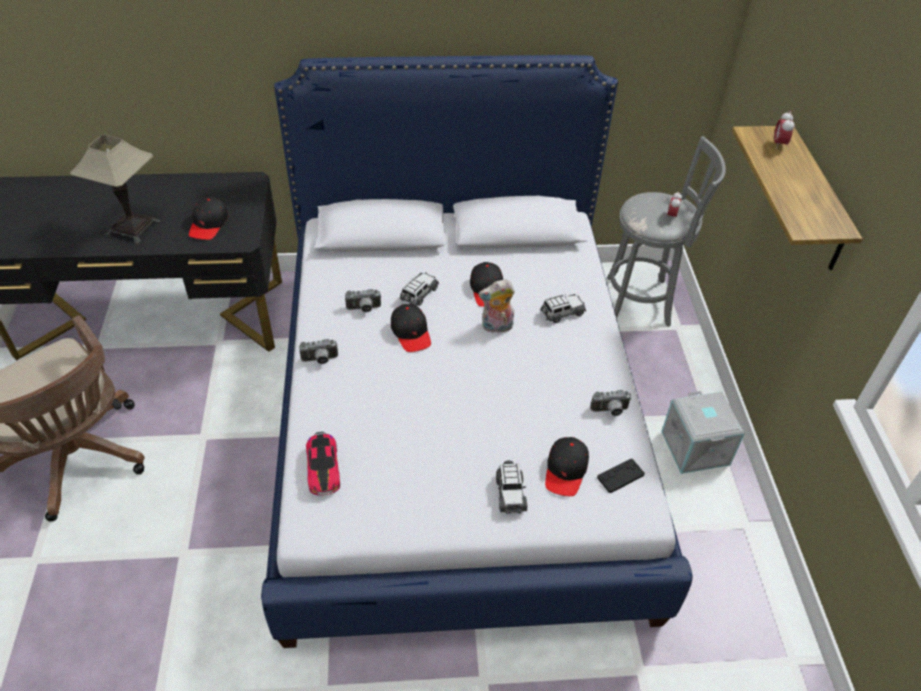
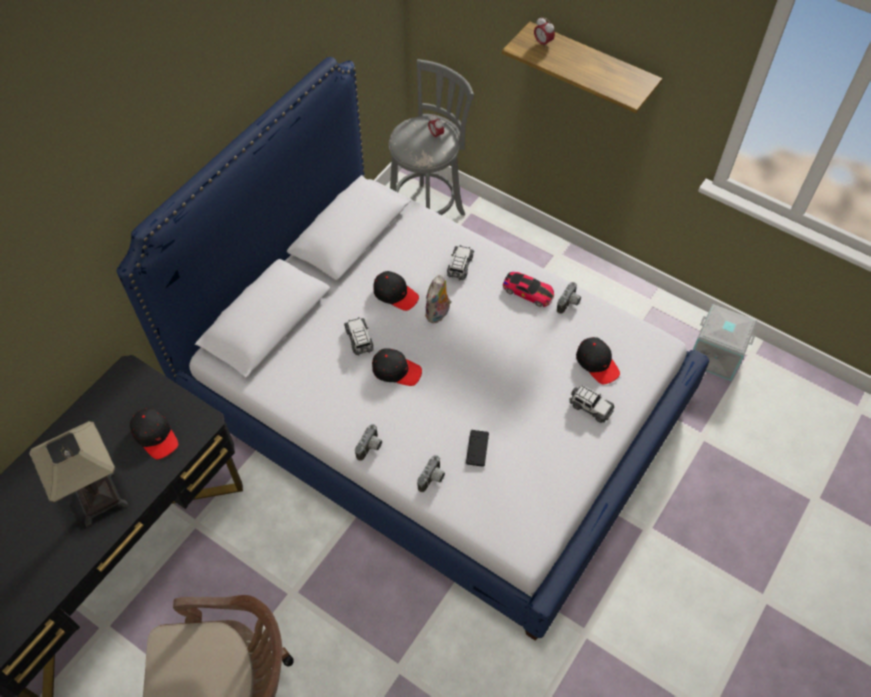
camera: 50 degrees left, 10 degrees up
toy car [306,432,340,495] -> toy car moved to [503,272,554,307]
camera [345,289,381,312] -> camera moved to [417,455,445,492]
black game controller [597,459,645,493] -> black game controller moved to [466,430,489,467]
grey storage box [661,391,745,474] -> grey storage box moved to [693,304,757,381]

